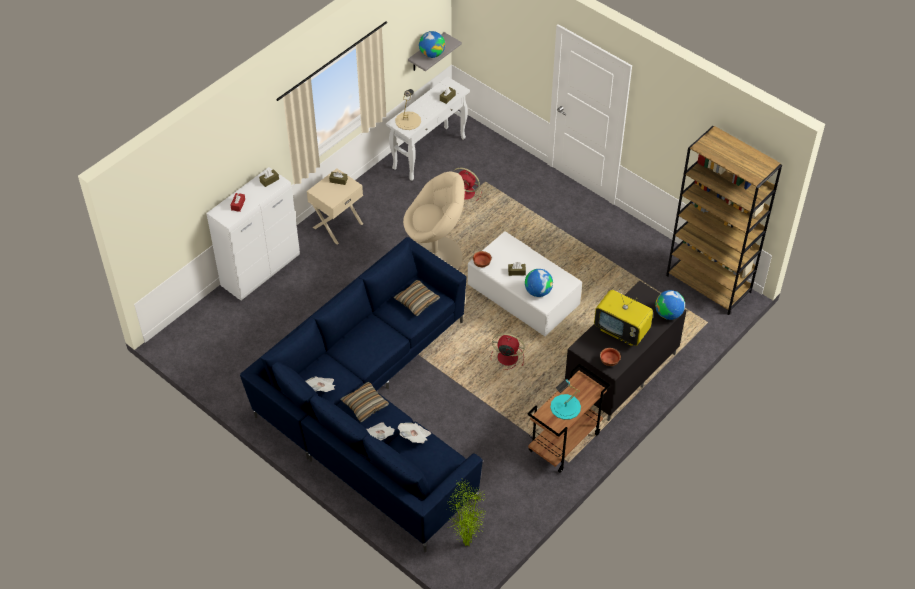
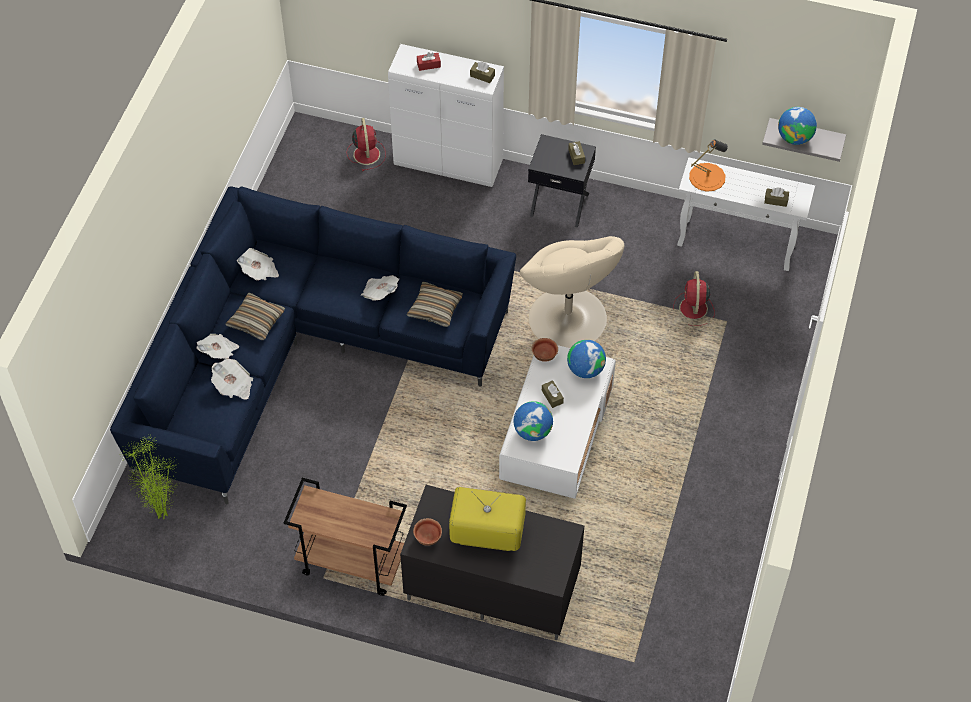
camera: 65 degrees right, 5 degrees up
beige nightstand [307,169,363,245] -> black nightstand [528,134,596,227]
beige table lamp [395,89,421,130] -> orange table lamp [689,139,728,192]
red fan [491,333,525,370] -> red fan moved to [347,118,386,171]
turquoise table lamp [550,379,581,420] -> none
television [594,289,653,346] -> television turned 90 degrees clockwise [449,487,526,551]
globe [655,290,685,320] -> globe moved to [567,340,606,378]
brown bookcase [666,126,782,315] -> none
none -> newspaper [361,275,399,300]

